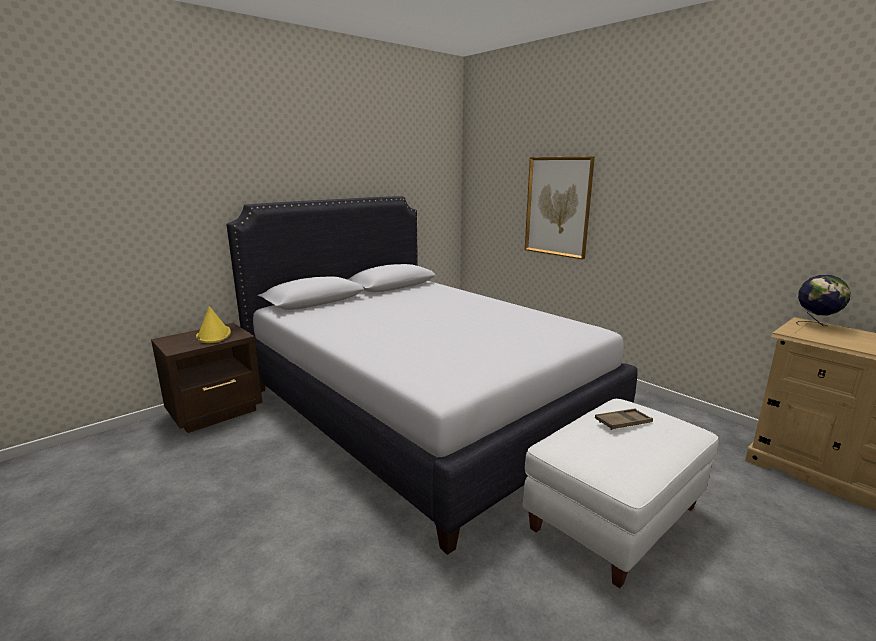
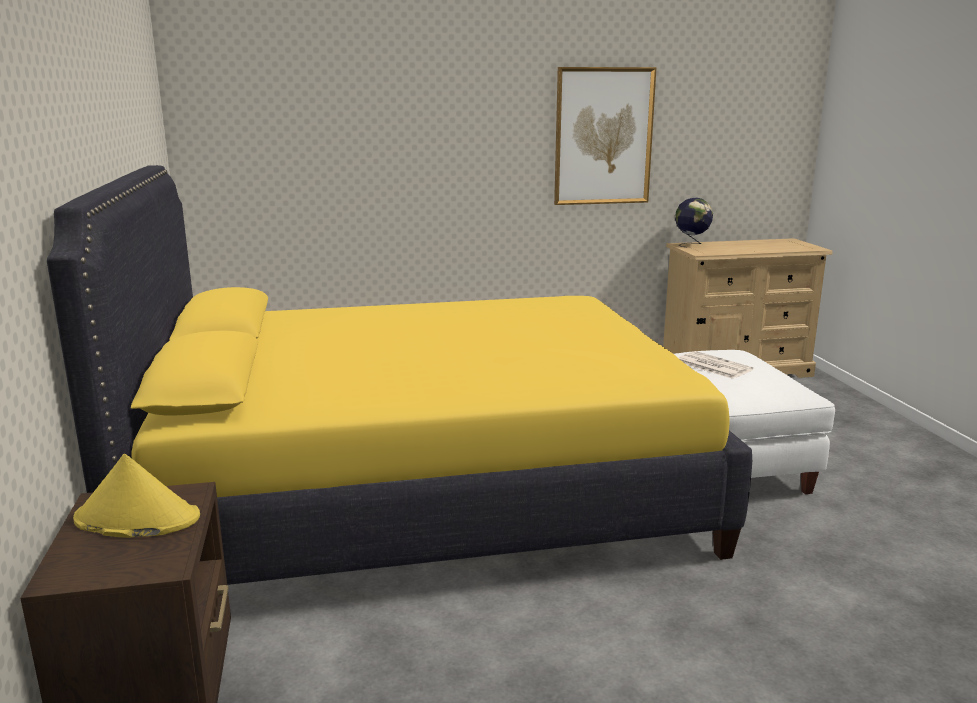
camera: 60 degrees left, 0 degrees up
white bed [226,196,637,555] -> yellow bed [47,165,752,585]
picture [525,157,595,260] -> picture moved to [554,67,657,205]
brown tray [595,408,653,430] -> newspaper [679,351,753,379]

